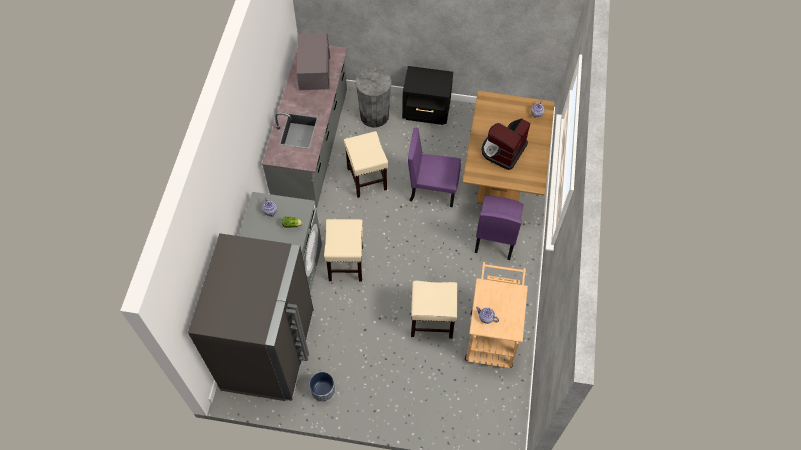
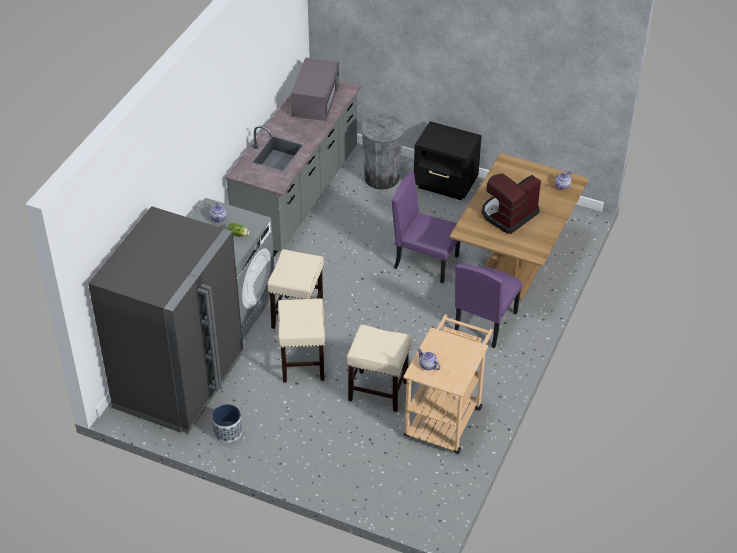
camera: 15 degrees right, 15 degrees down
beige stool [344,131,388,198] -> beige stool moved to [278,298,325,382]

